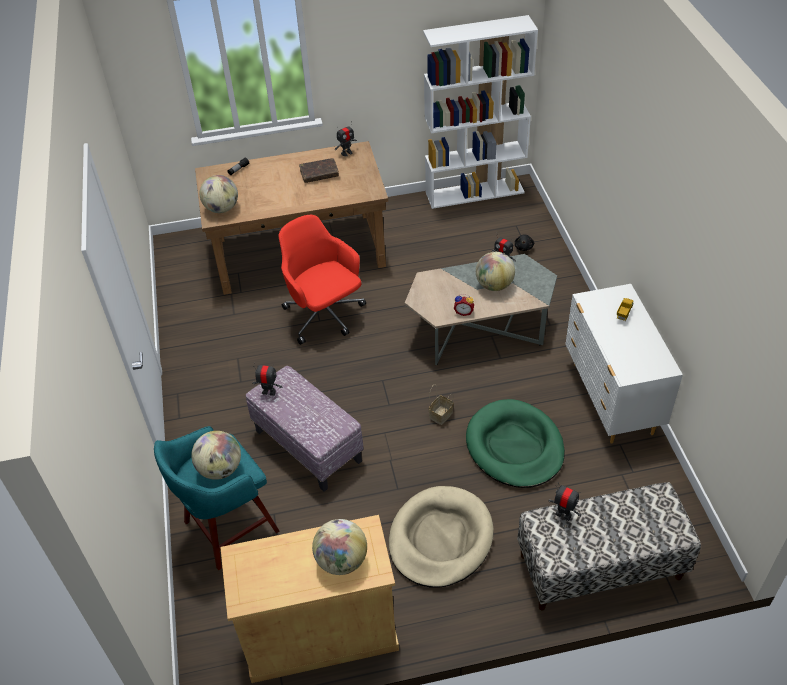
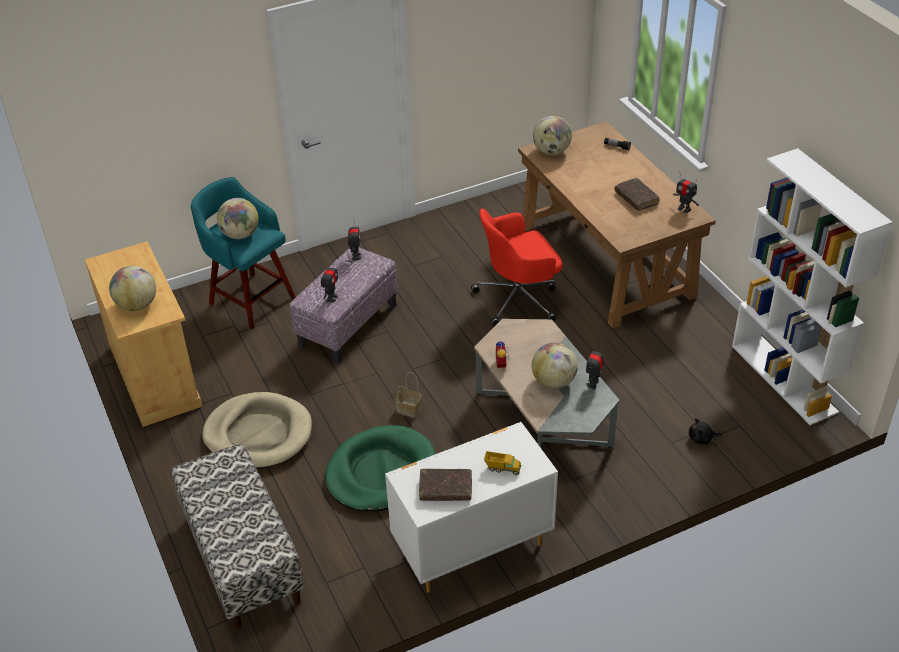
camera: 75 degrees right, 5 degrees down
red office chair [279,215,366,345] -> red office chair turned 150 degrees counterclockwise [471,208,563,327]
toy robot [548,482,581,521] -> toy robot moved to [321,261,338,302]
none -> brown book [419,469,472,501]

